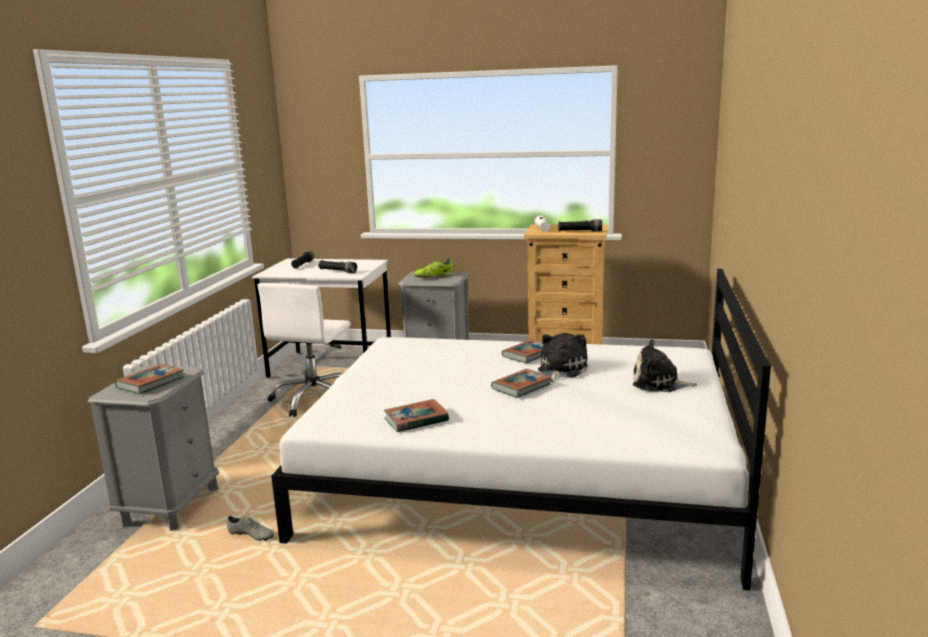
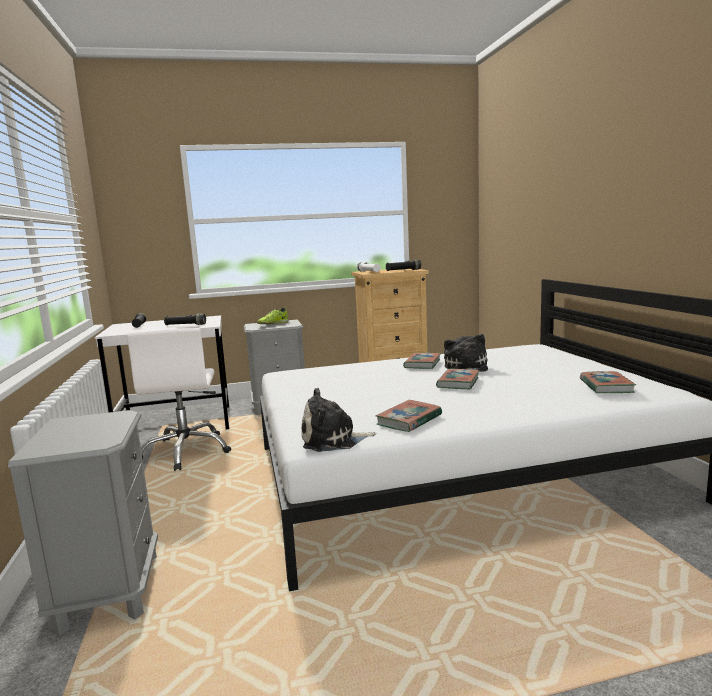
camera: 25 degrees left, 5 degrees down
book [115,364,184,394] -> book moved to [580,371,636,393]
grey shoe [227,516,274,541] -> none
plush toy [632,339,697,392] -> plush toy moved to [301,388,376,452]

